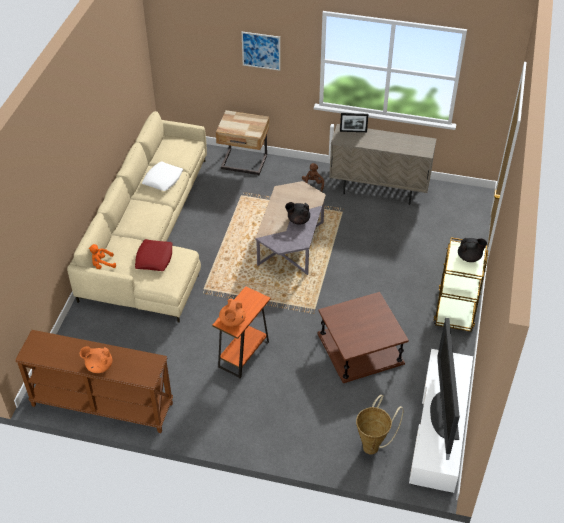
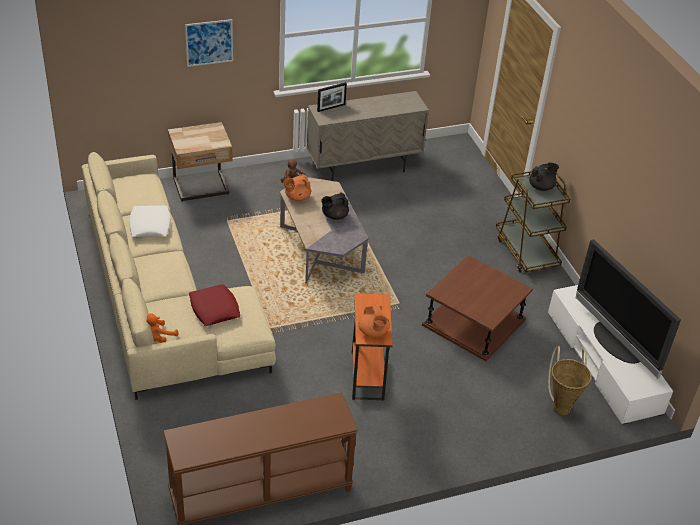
camera: 35 degrees left, 5 degrees down
orange teapot [80,346,112,373] -> orange teapot moved to [284,174,311,201]

